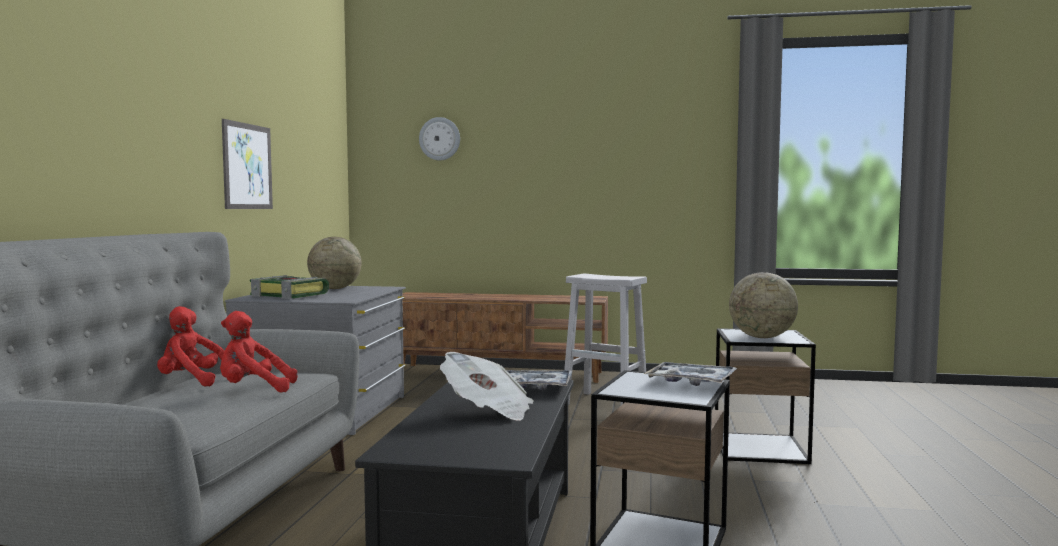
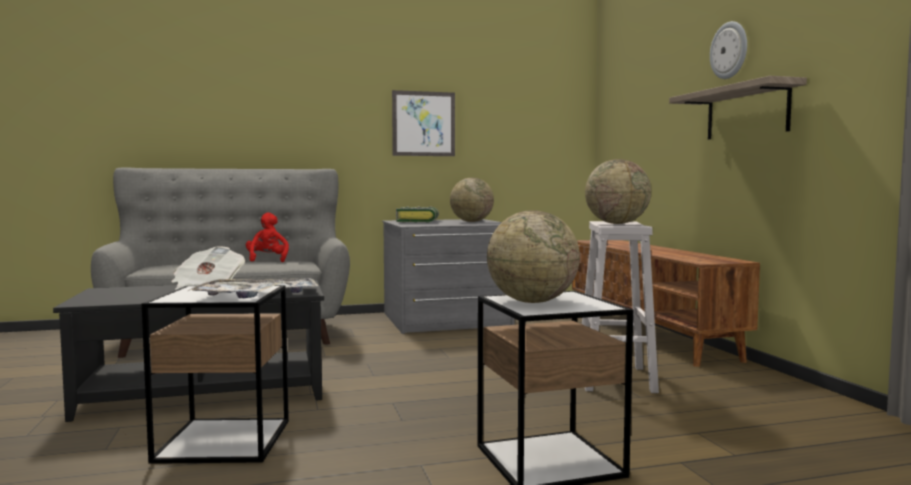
camera: 65 degrees right, 0 degrees up
red plush toy [220,311,298,392] -> none
wall clock [419,117,460,160] -> wall clock moved to [710,21,747,79]
none -> globe [585,159,651,224]
none -> shelf [669,76,807,140]

